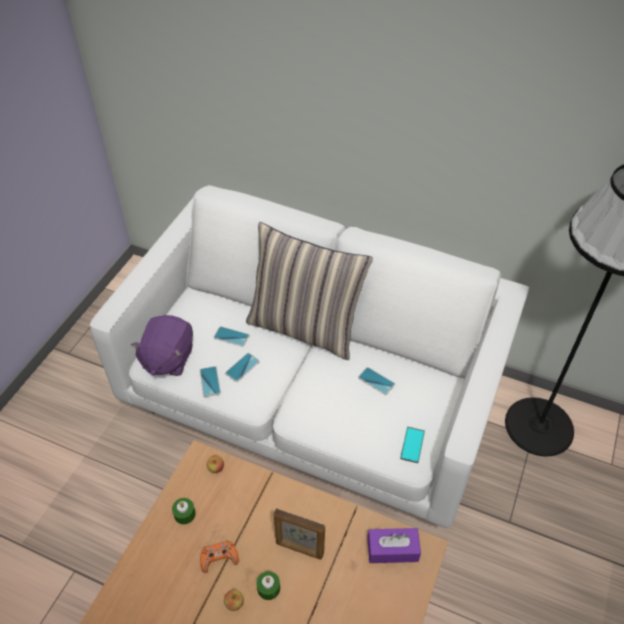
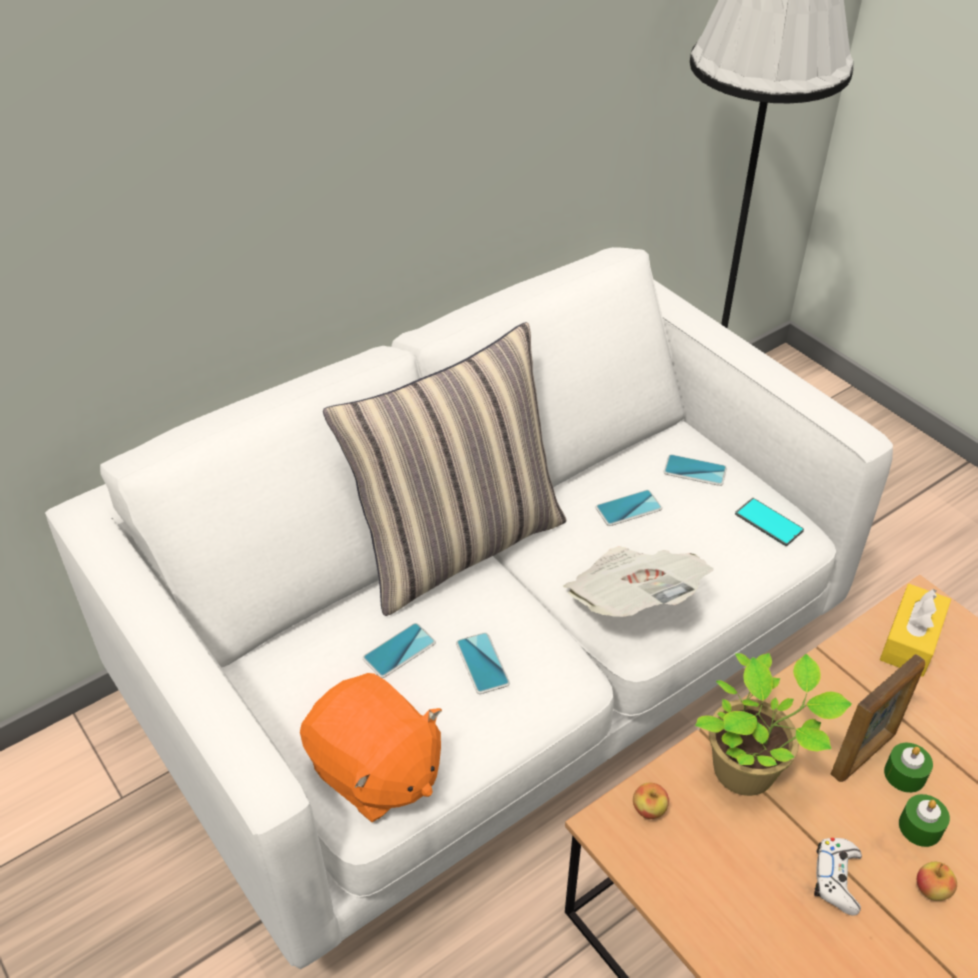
camera: 60 degrees left, 5 degrees down
purple plush toy [131,315,193,376] -> orange plush toy [300,673,442,822]
green candle [172,498,196,524] -> green candle moved to [884,743,933,793]
phone [200,366,221,397] -> phone moved to [663,454,727,486]
orange game controller [200,541,239,573] -> white game controller [814,838,862,916]
purple tissue box [367,528,421,563] -> yellow tissue box [880,584,951,677]
none -> newspaper [563,546,713,617]
none -> potted plant [695,653,852,796]

